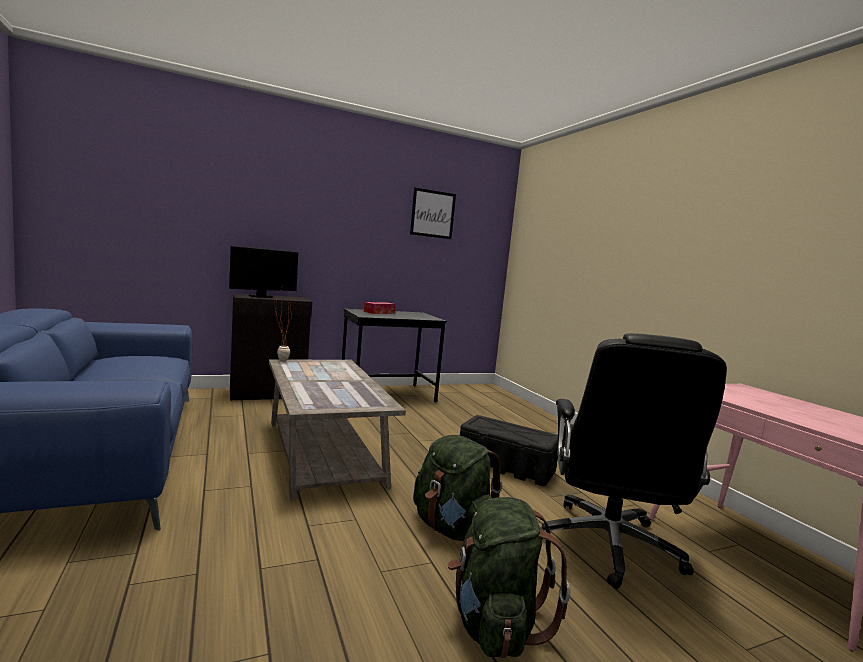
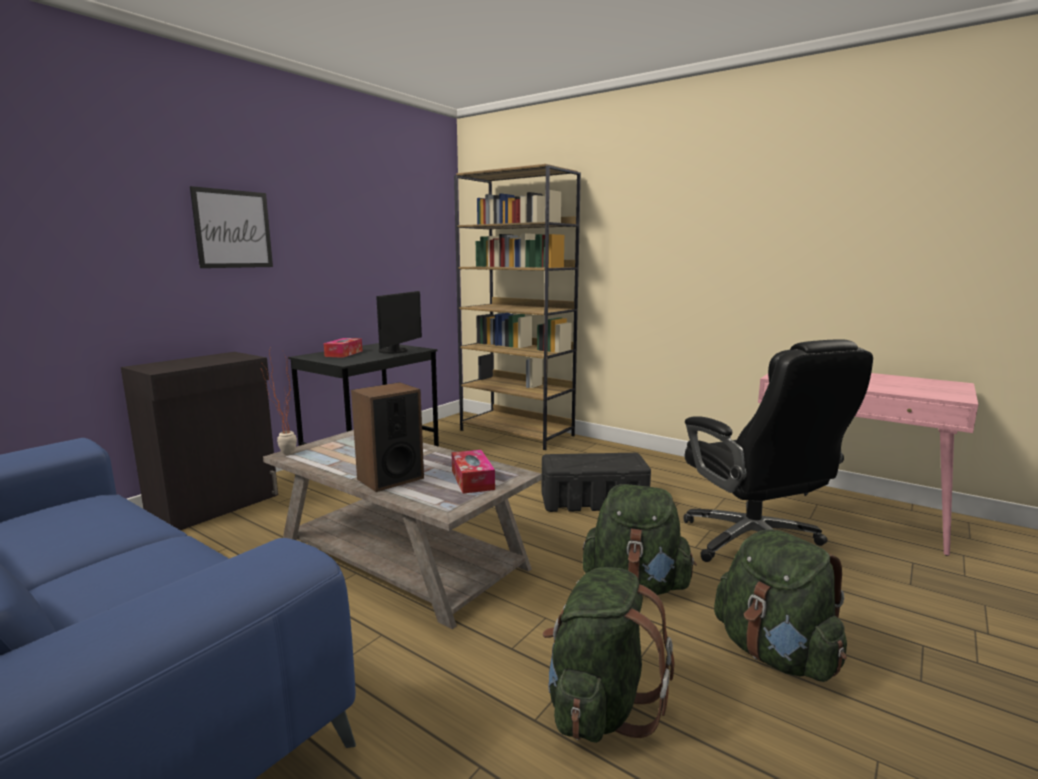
camera: 30 degrees left, 5 degrees up
monitor [229,246,299,298] -> monitor moved to [376,291,422,354]
picture [410,187,456,239] -> picture moved to [190,186,273,268]
none -> speaker [351,382,424,492]
none -> tissue box [452,450,495,494]
none -> brown bookcase [454,164,581,450]
none -> green backpack [543,567,674,743]

